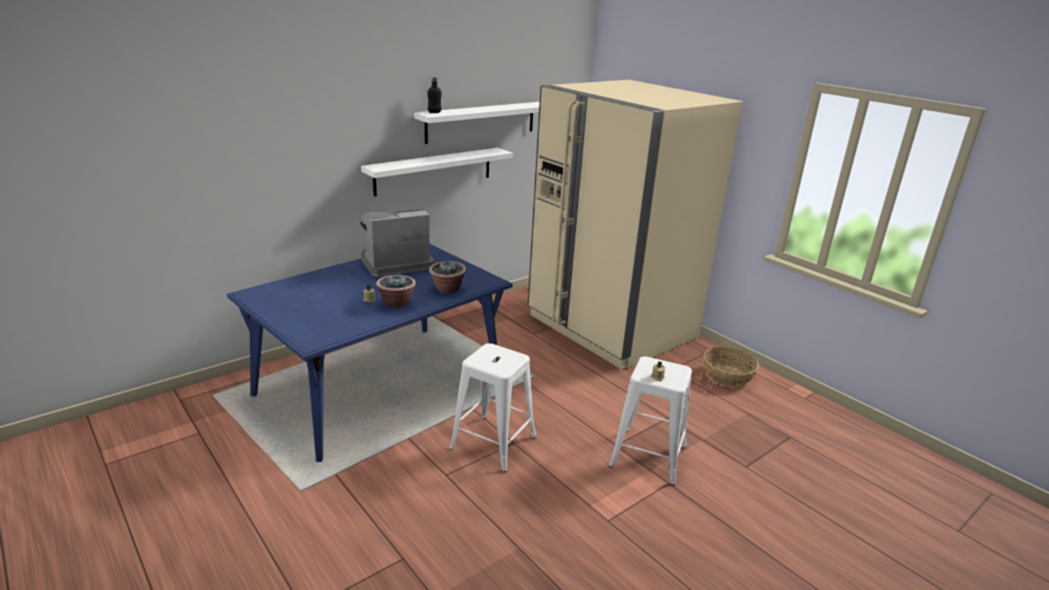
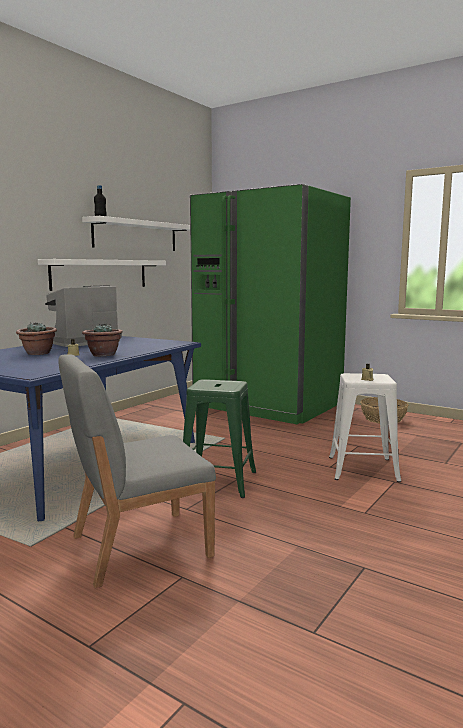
camera: 15 degrees left, 15 degrees down
potted plant [429,260,467,294] -> potted plant moved to [16,322,57,355]
white stool [449,343,537,472] -> green stool [183,379,256,498]
beige fridge [528,80,743,369] -> green fridge [190,184,351,424]
none -> grey chair [58,354,216,588]

